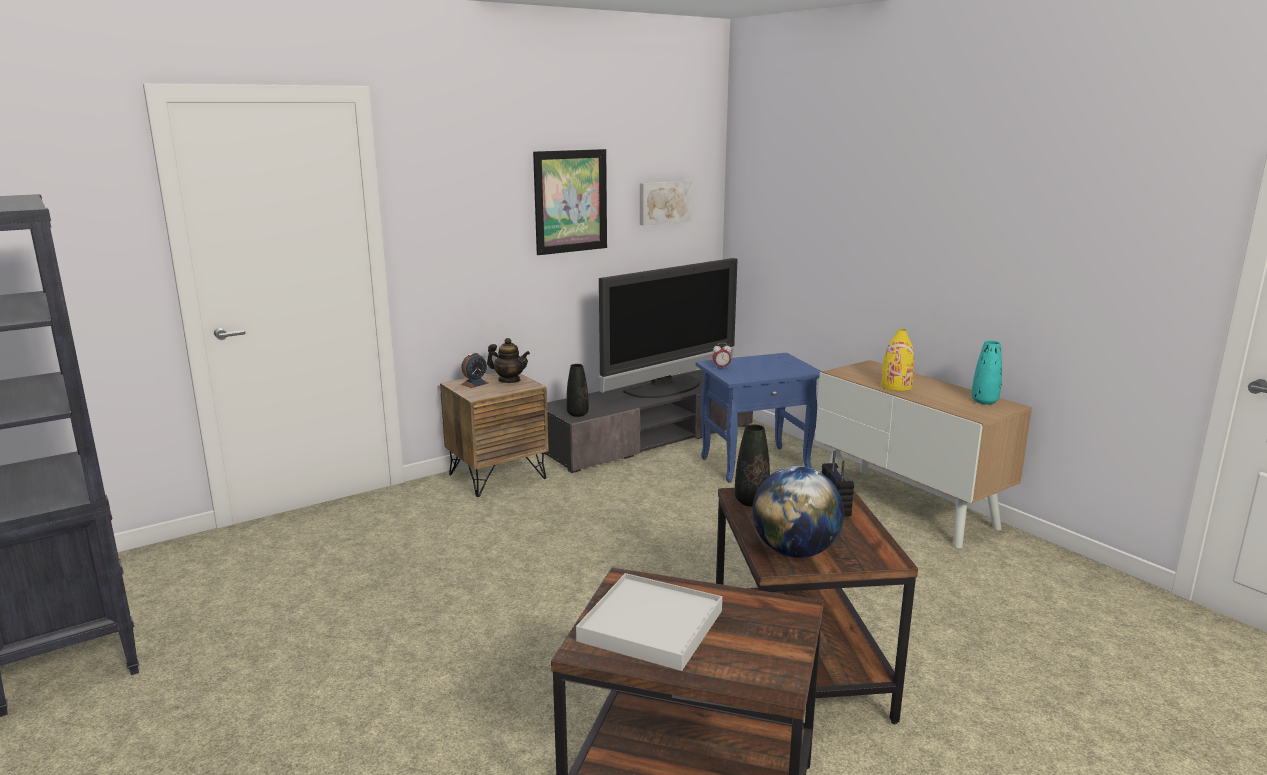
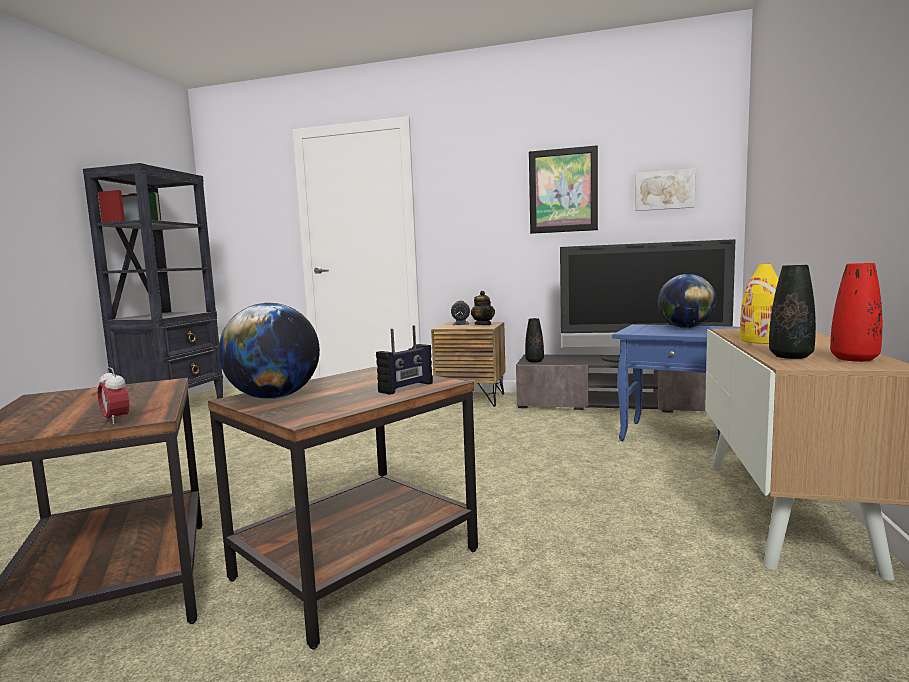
camera: 50 degrees right, 10 degrees down
white tray [576,573,722,671] -> none
alarm clock [713,343,731,369] -> alarm clock moved to [98,367,129,425]
black vase [735,424,770,507] -> black vase moved to [769,265,816,359]
turquoise vase [971,341,1002,405] -> red vase [830,263,882,362]
none -> globe [658,274,716,328]

